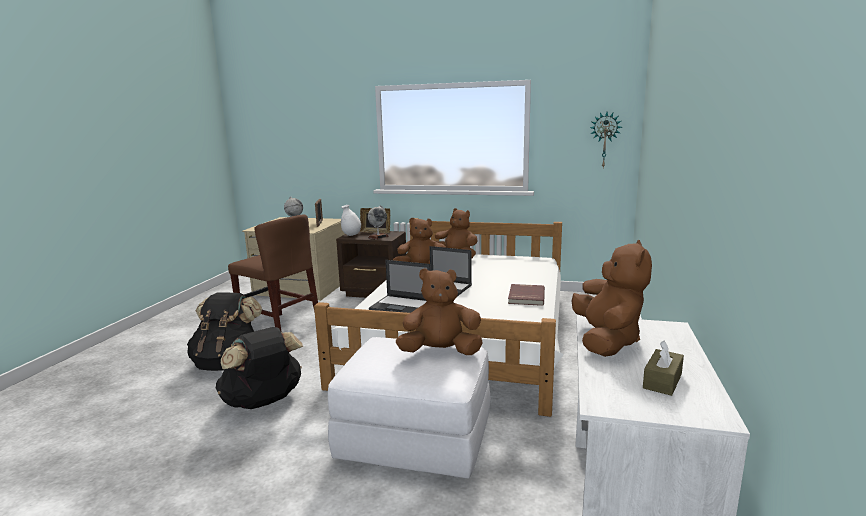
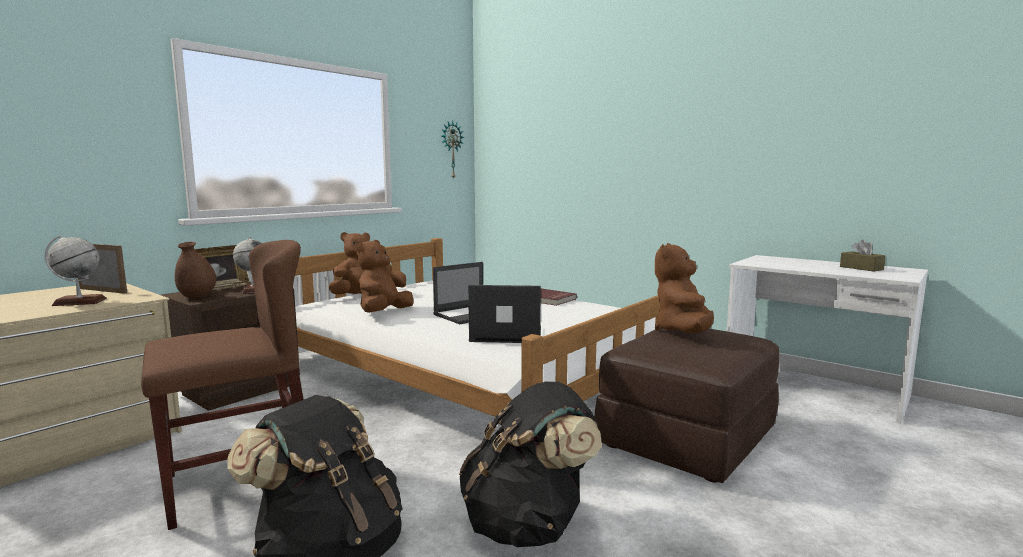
camera: 65 degrees left, 5 degrees down
white ottoman [328,337,491,479] -> brown ottoman [594,328,780,483]
white vase [341,205,361,236] -> brown vase [175,242,217,299]
laptop [369,260,431,313] -> laptop turned 135 degrees counterclockwise [468,285,541,343]
brown plush toy [572,240,652,357] -> none

